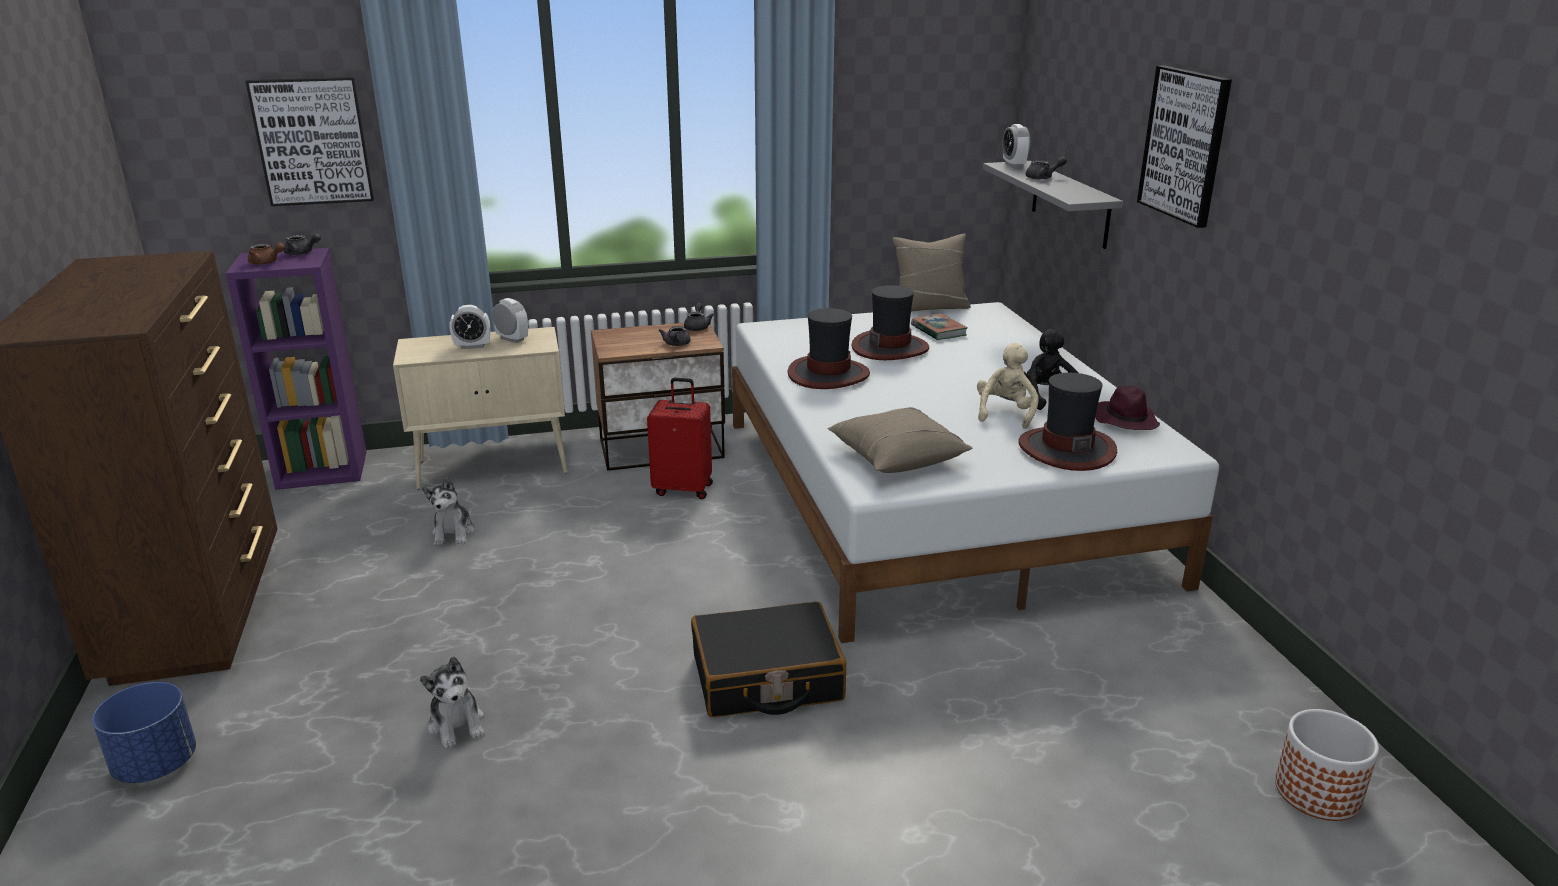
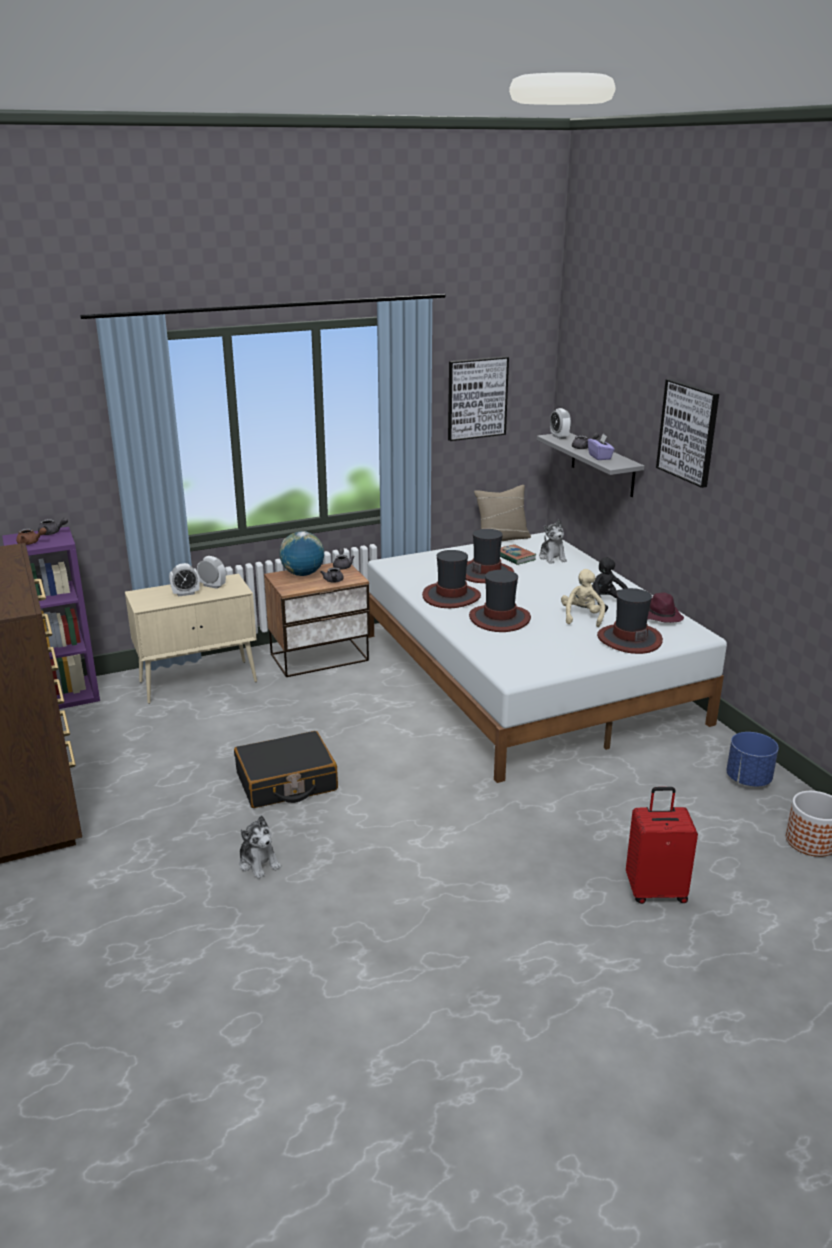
camera: 10 degrees left, 0 degrees up
blue planter [92,682,196,783] -> blue planter moved to [726,732,779,787]
picture [245,77,374,206] -> picture moved to [448,356,509,441]
plush toy [422,477,475,546] -> plush toy moved to [539,519,567,564]
red suitcase [647,378,713,499] -> red suitcase moved to [626,787,698,904]
black suitcase [691,601,846,717] -> black suitcase moved to [234,731,338,808]
beige pillow [828,407,972,473] -> none
none -> globe [280,531,324,576]
none -> hat [469,570,531,632]
none -> purple tissue box [588,434,615,460]

